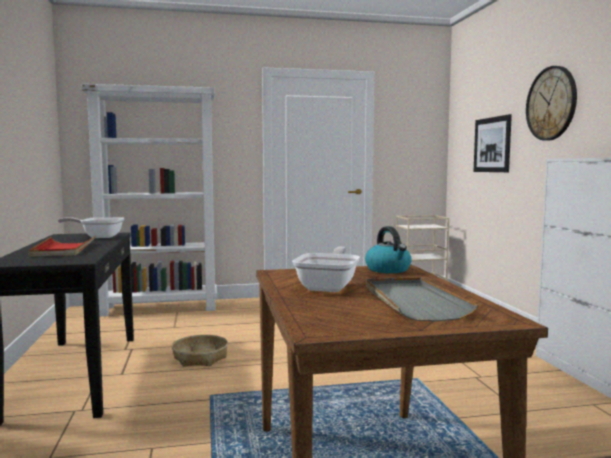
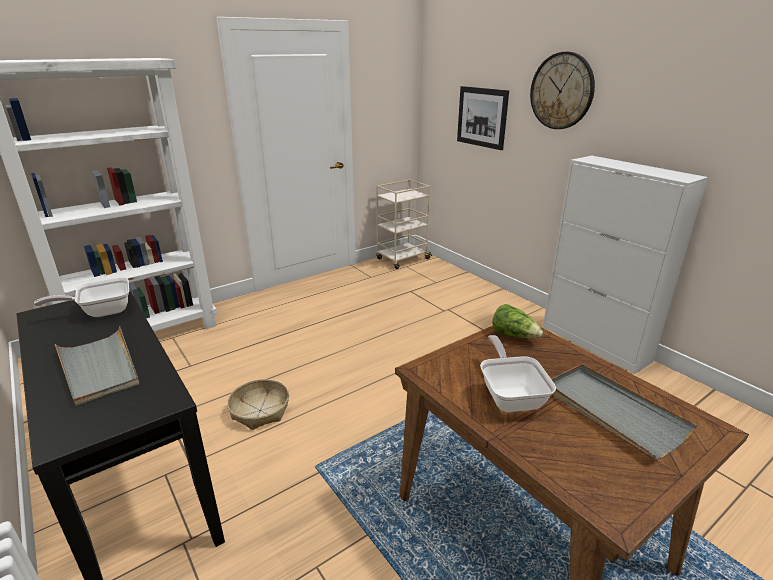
camera: 25 degrees left, 20 degrees up
red tray [29,236,96,257] -> grey tray [55,326,139,406]
kettle [365,226,412,273] -> lettuce [492,304,543,338]

